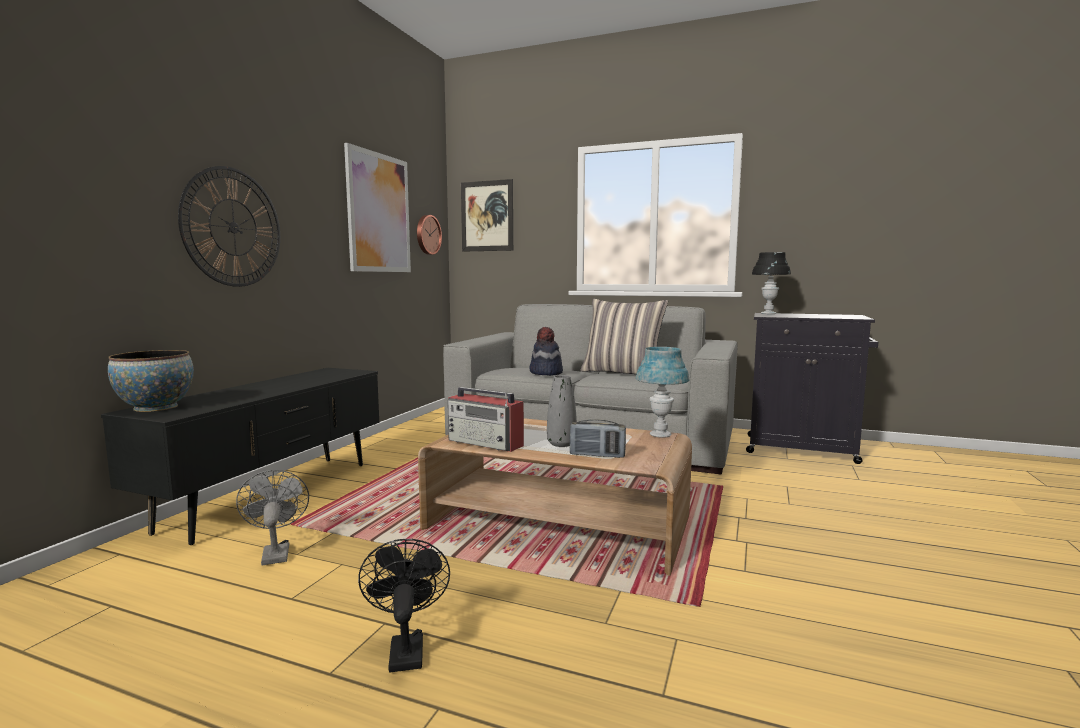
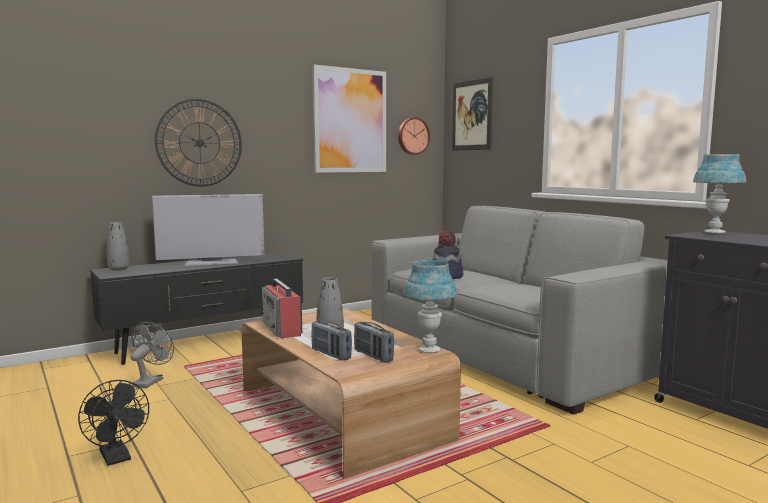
camera: 35 degrees right, 0 degrees up
bowl [108,350,194,412] -> grey vase [107,222,129,270]
black fan [358,539,450,672] -> black fan turned 120 degrees clockwise [78,380,149,466]
pillow [580,299,668,374] -> none
black table lamp [752,252,791,314] -> blue table lamp [693,154,746,234]
none -> television [152,194,264,266]
none -> radio [354,322,394,362]

